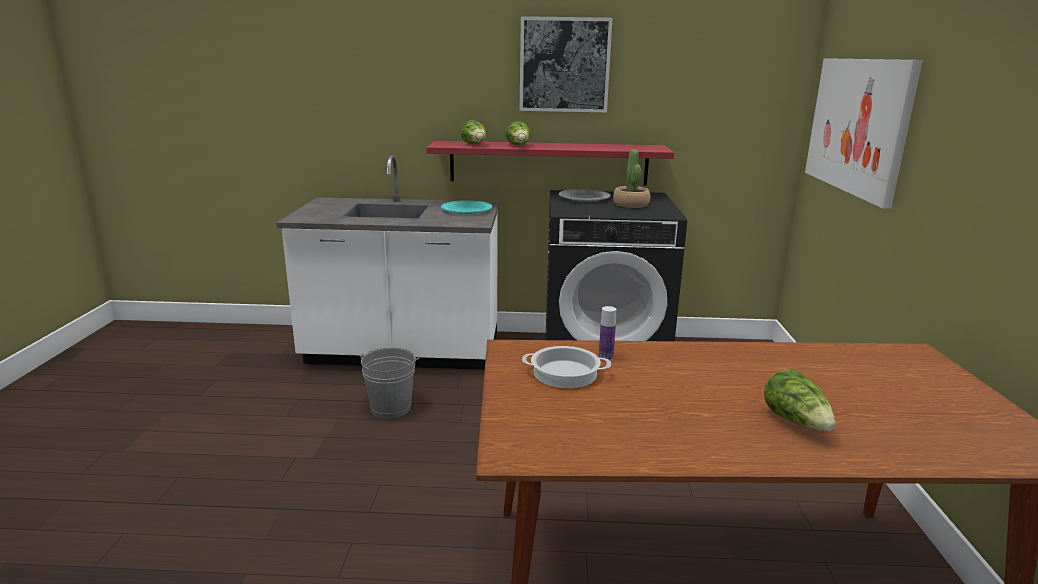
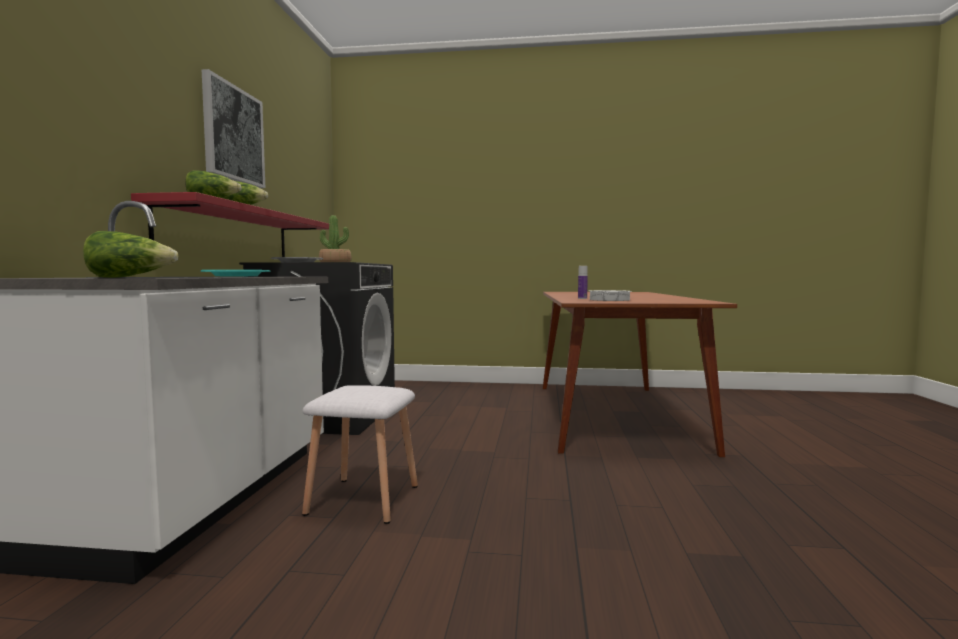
camera: 85 degrees left, 15 degrees down
grey bucket [359,347,419,419] -> white stool [302,385,418,524]
lettuce [764,369,836,431] -> lettuce moved to [83,231,178,278]
picture [805,58,923,209] -> none

